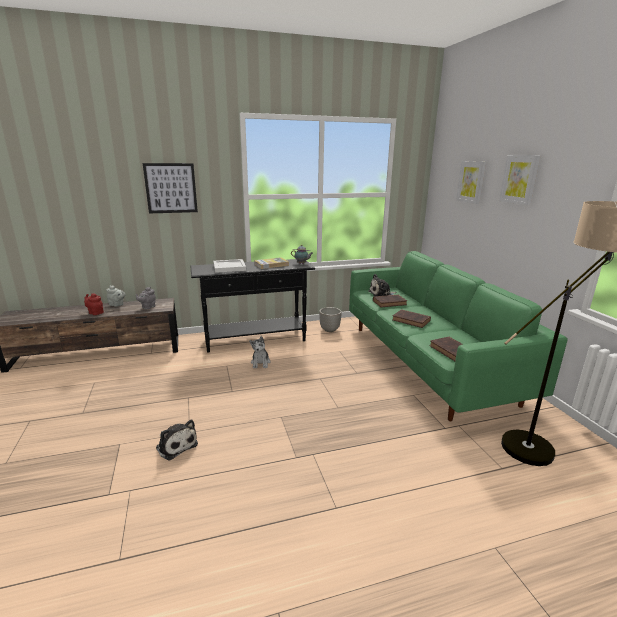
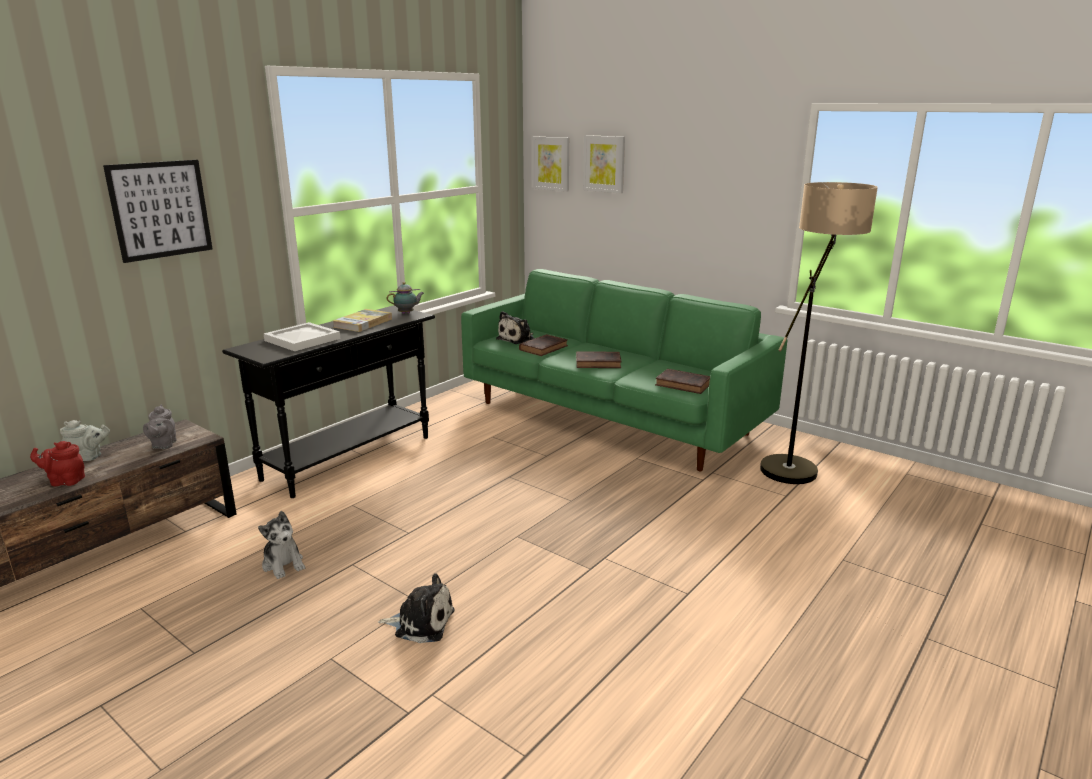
camera: 35 degrees left, 0 degrees up
plush toy [249,336,271,368] -> plush toy moved to [258,511,305,579]
planter [319,307,342,332] -> none
picture [499,155,541,205] -> picture moved to [532,136,569,192]

